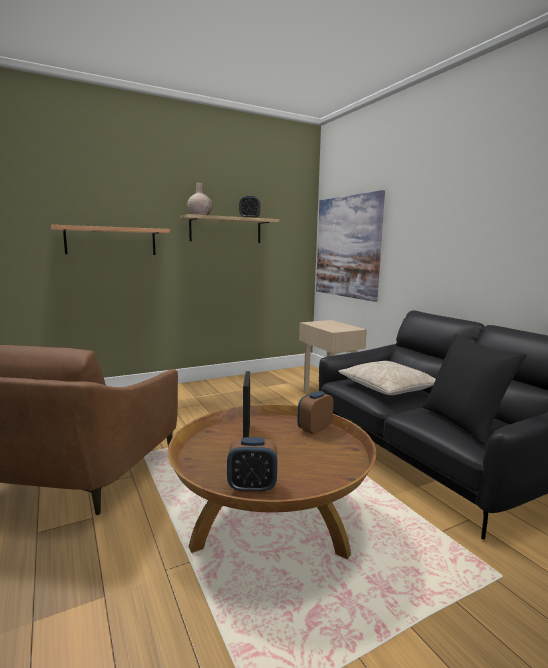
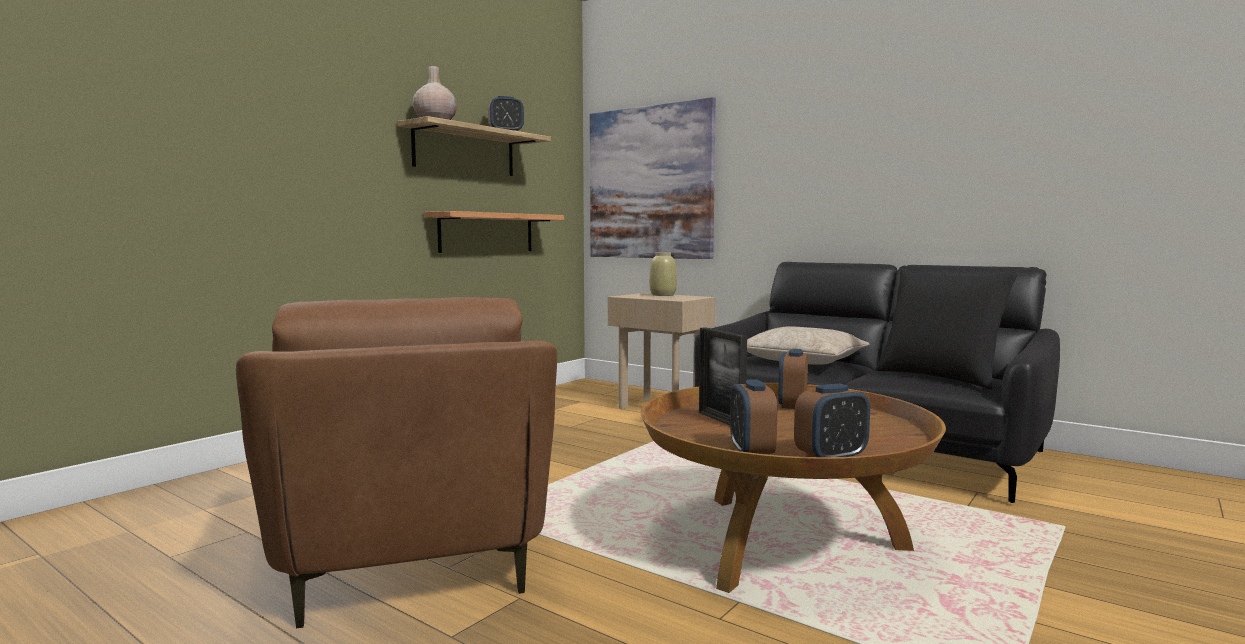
camera: 25 degrees left, 5 degrees down
shelf [51,225,170,255] -> shelf moved to [425,211,564,253]
none -> beige vase [649,252,677,296]
none -> alarm clock [730,379,777,455]

